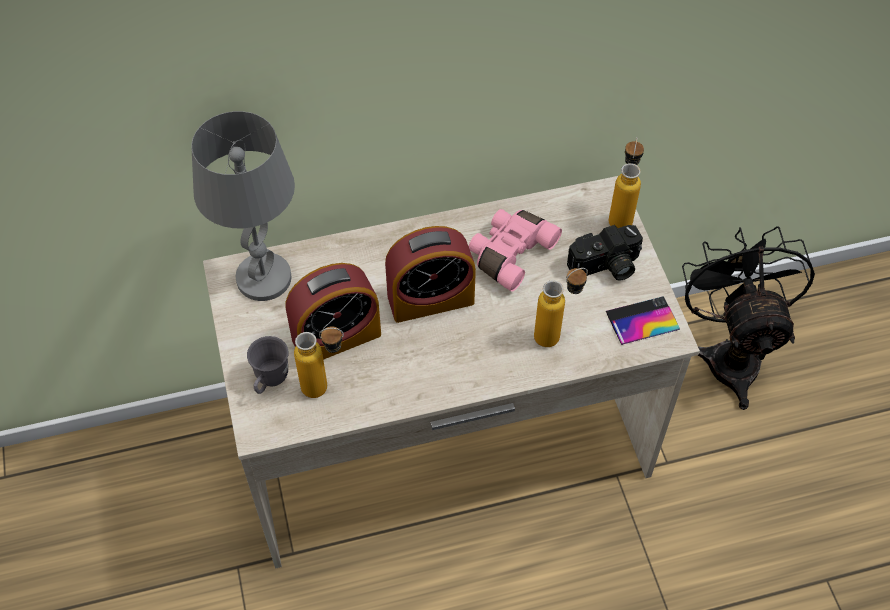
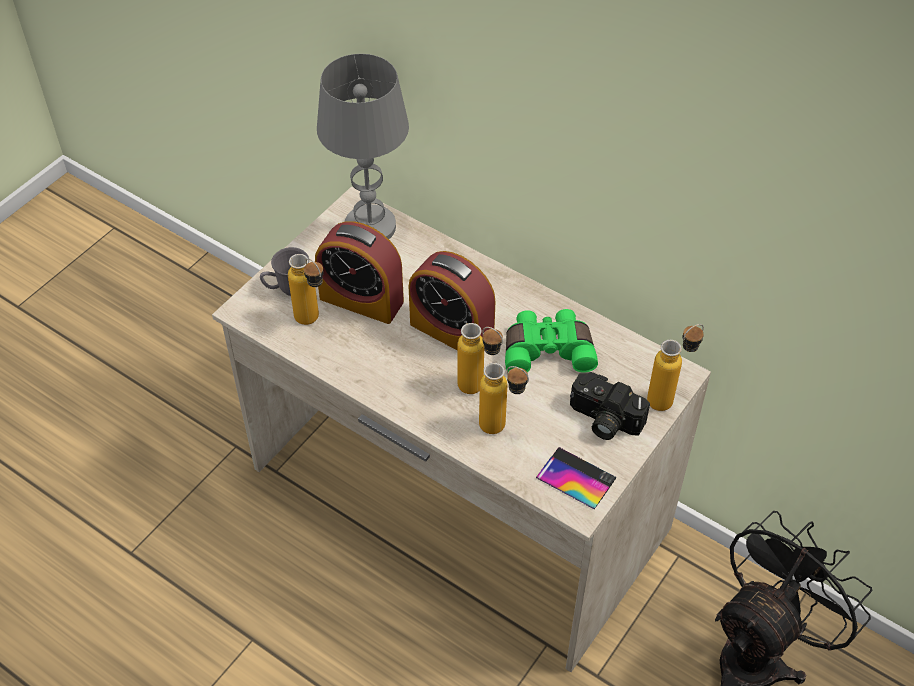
camera: 50 degrees right, 5 degrees down
pink binoculars [469,209,562,292] -> green binoculars [505,309,598,373]
none -> bottle [458,323,503,394]

